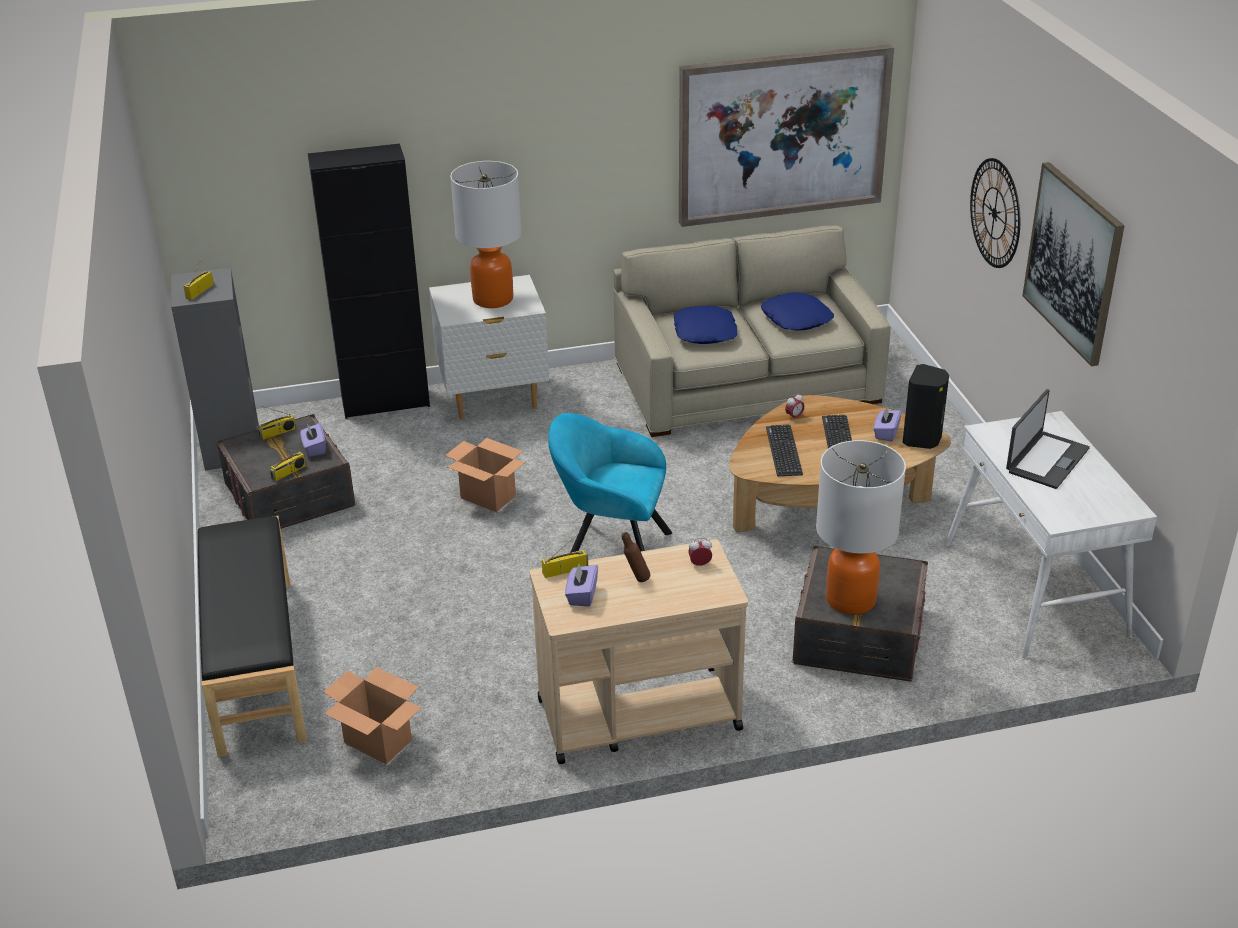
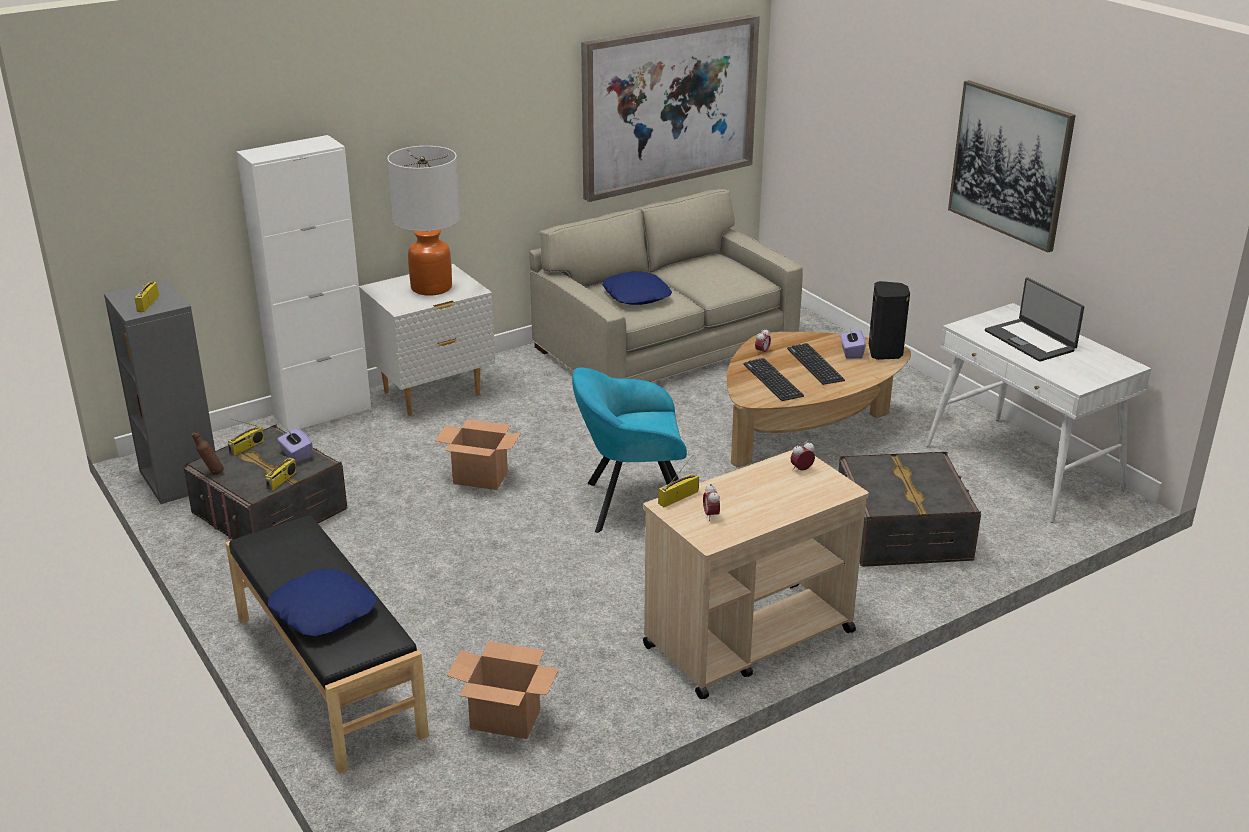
camera: 20 degrees left, 5 degrees down
black cabinet [308,143,430,419] -> white cabinet [237,135,371,432]
purple tissue box [565,564,598,607] -> alarm clock [703,484,720,521]
brown bottle [621,532,650,582] -> brown bottle moved to [192,432,224,475]
blue pillow [761,292,834,331] -> blue pillow moved to [268,569,376,636]
table lamp [816,440,906,615] -> none
wall clock [970,158,1020,268] -> none
laptop [1006,389,1090,489] -> laptop turned 135 degrees clockwise [985,277,1084,362]

